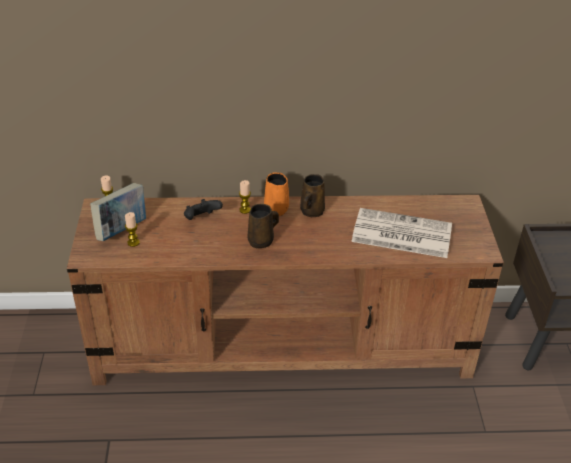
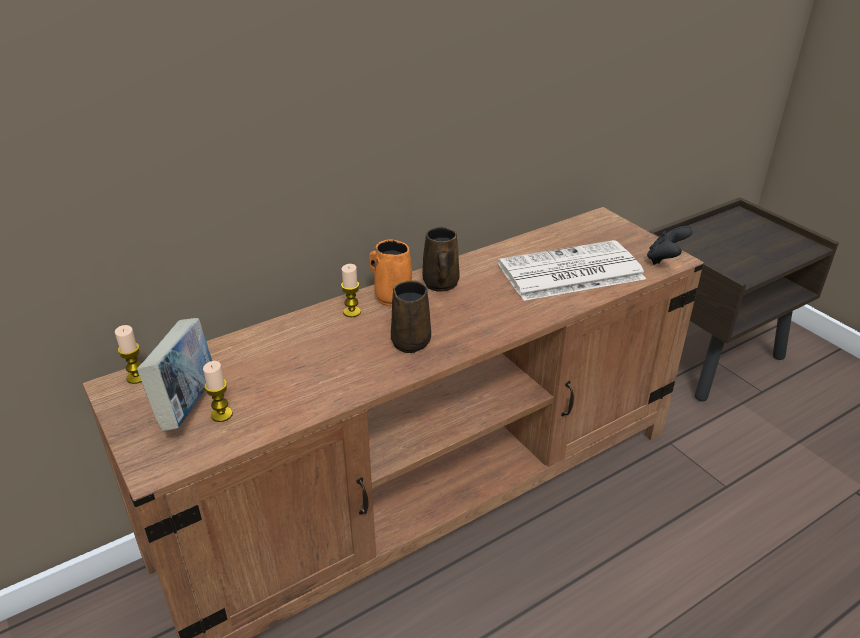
camera: 30 degrees left, 5 degrees down
black game controller [184,199,223,220] -> black game controller moved to [647,226,693,265]

